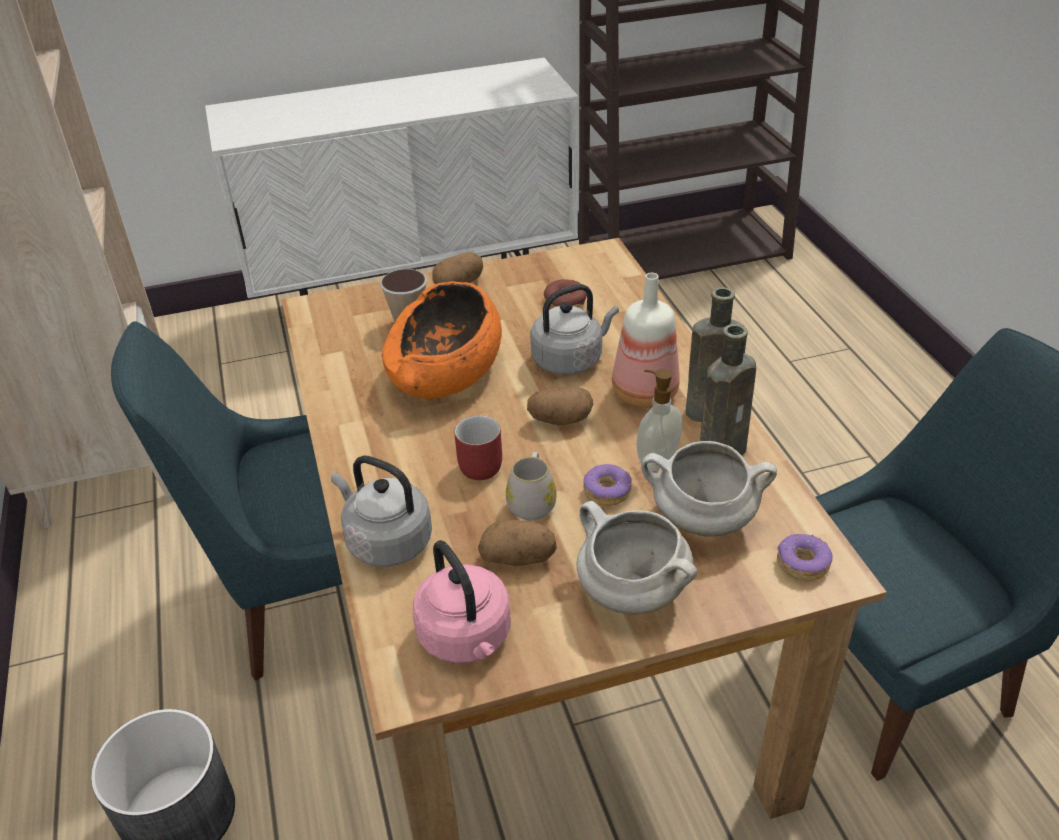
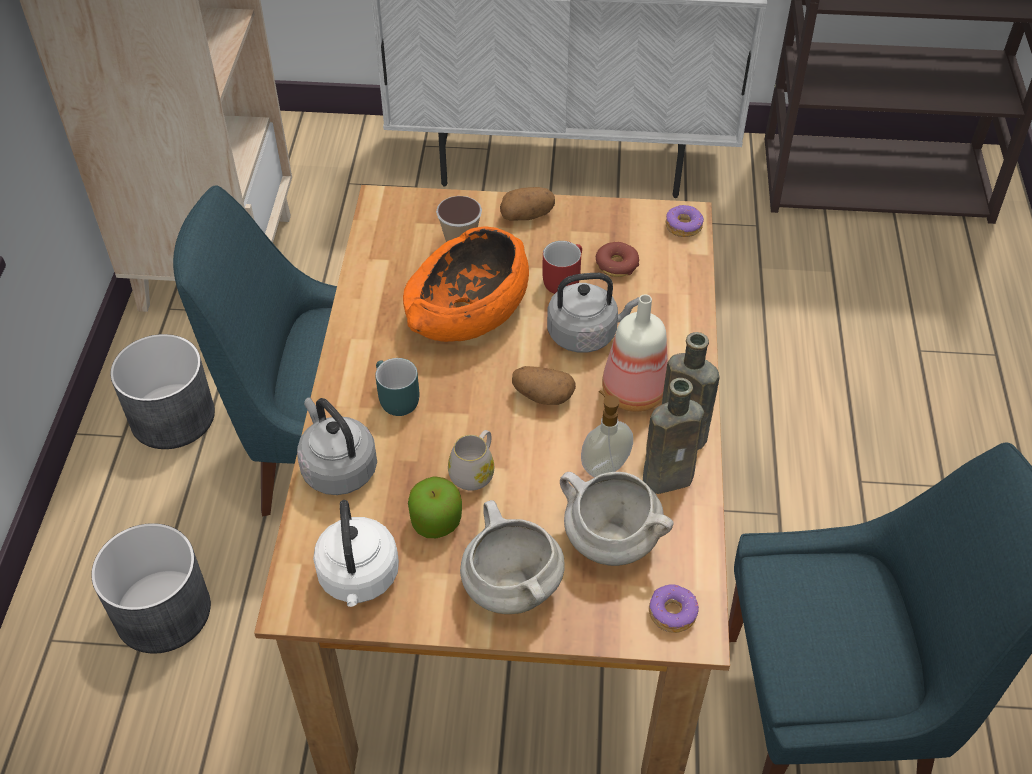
camera: 20 degrees right, 10 degrees up
pink kettle [413,540,511,663] -> white kettle [313,500,399,607]
red mug [454,415,502,480] -> red mug moved to [542,241,582,294]
potato [478,520,557,566] -> apple [408,476,462,538]
donut [583,464,632,506] -> donut moved to [666,205,704,237]
none -> grey planter [110,334,215,449]
none -> turquoise mug [375,358,419,416]

